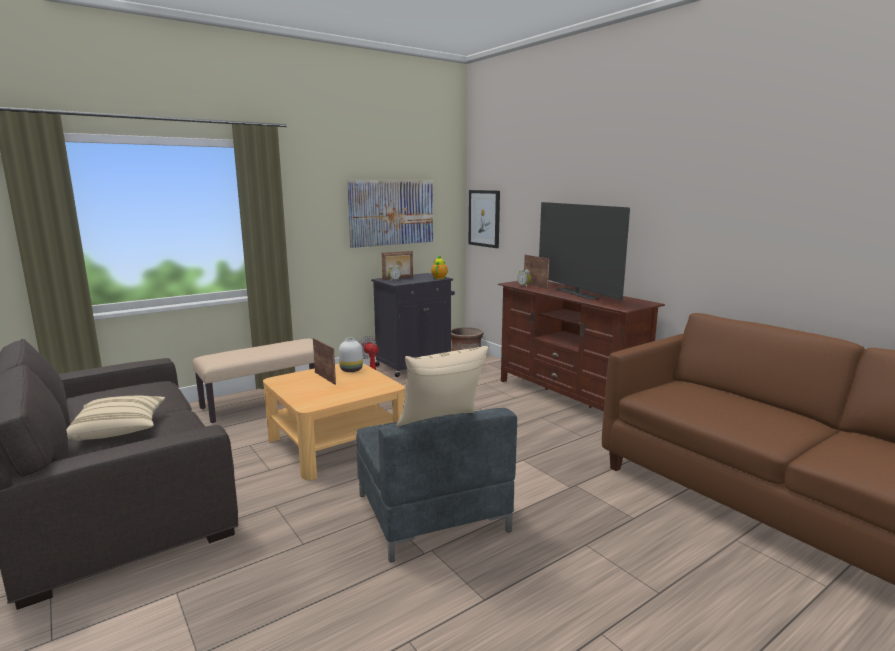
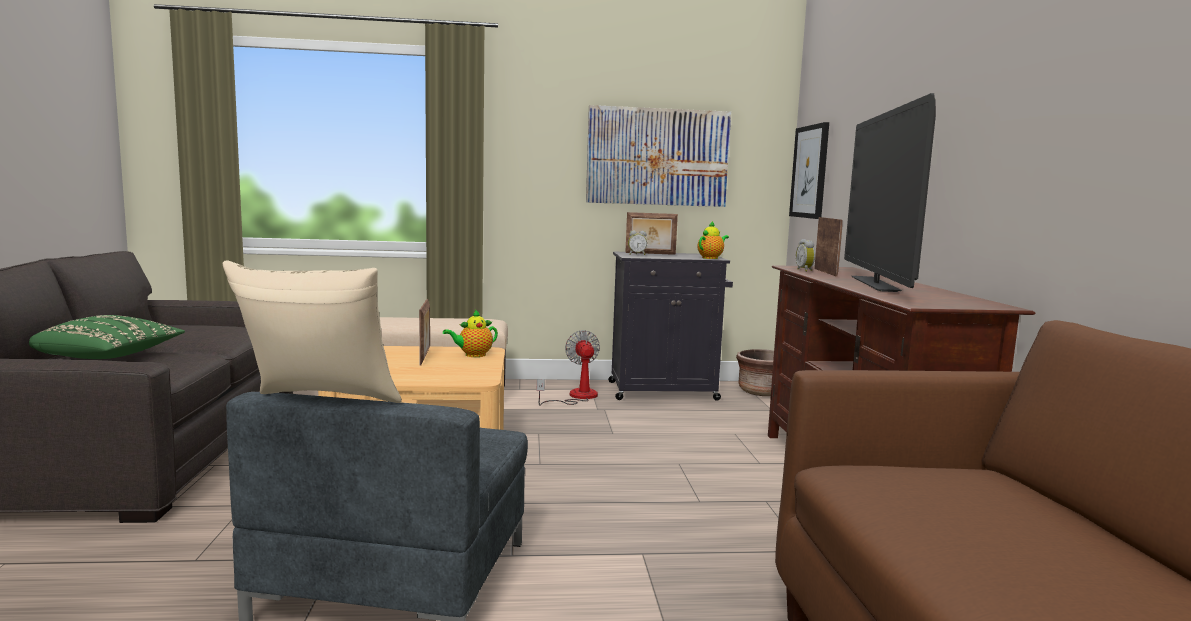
camera: 30 degrees right, 5 degrees down
beige pillow [66,396,165,441] -> green pillow [29,315,185,359]
white vase [339,338,363,372] -> teapot [443,309,498,357]

